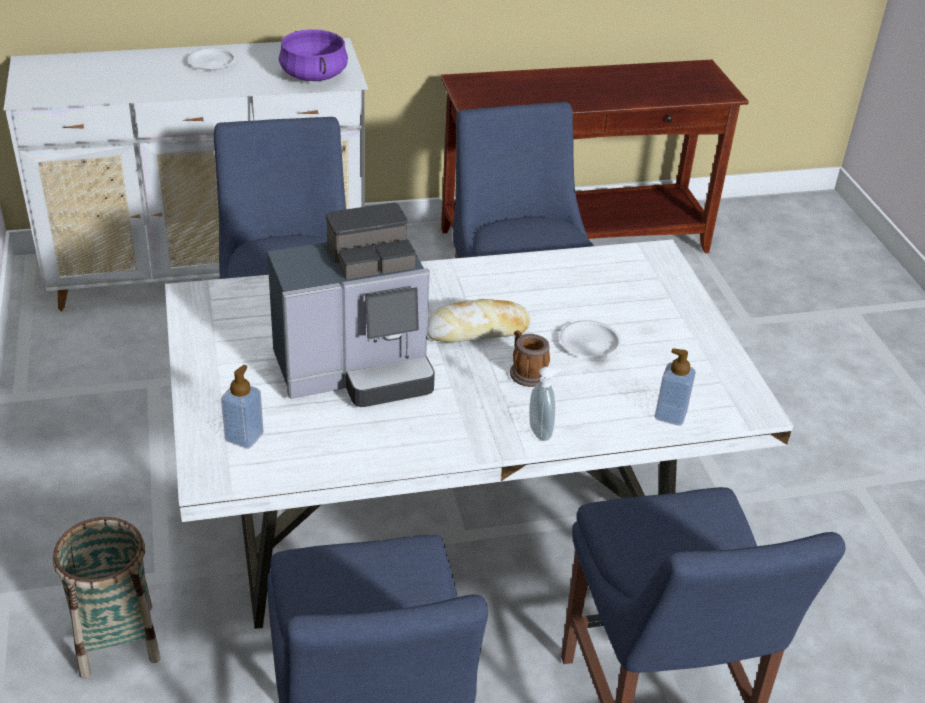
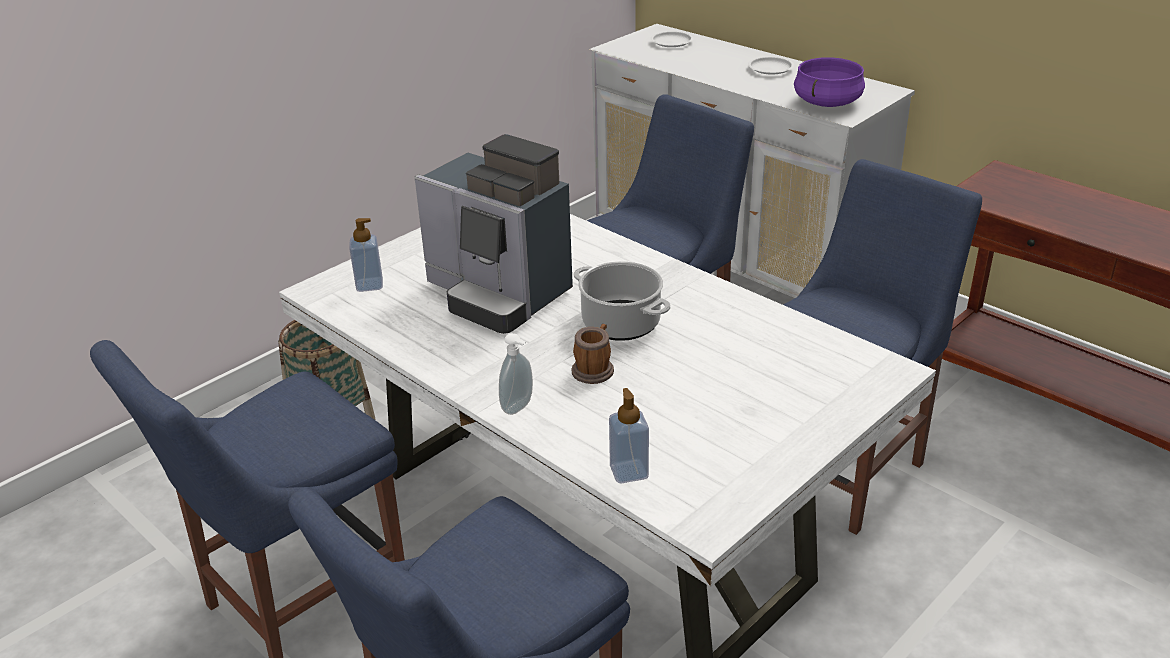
camera: 60 degrees right, 5 degrees down
bread [427,299,530,342] -> cooking pot [573,261,671,341]
white plate [560,320,622,358] -> white plate moved to [651,31,693,47]

